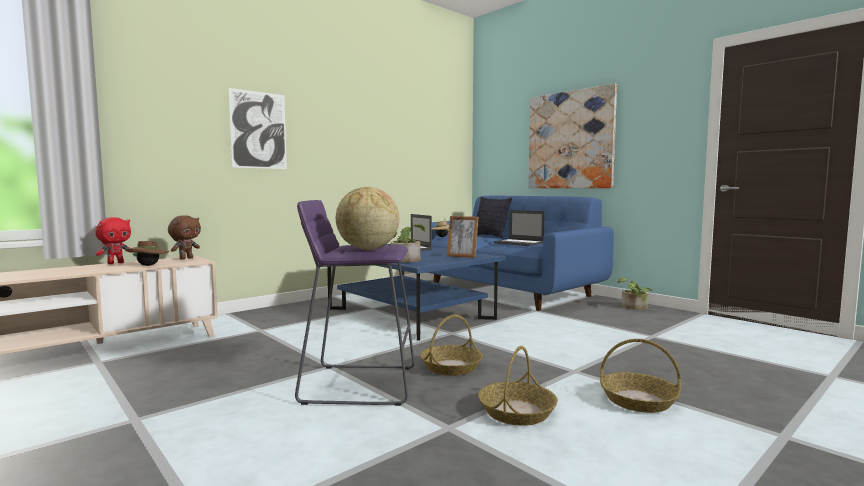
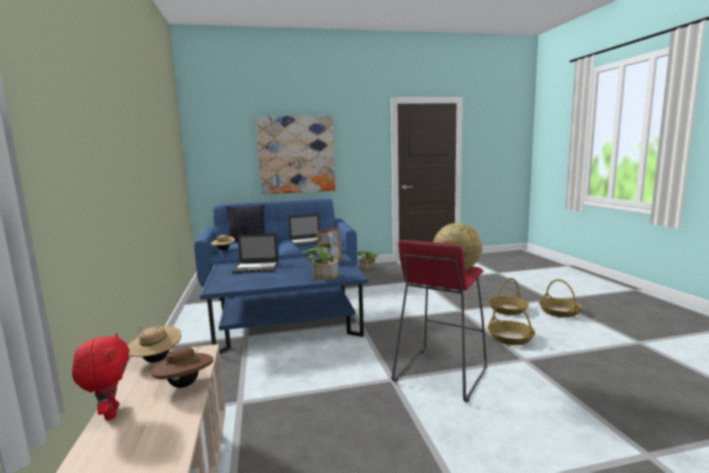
camera: 60 degrees left, 5 degrees up
brown plush toy [168,215,201,260] -> beige hat [128,326,181,363]
picture [229,88,287,169] -> none
purple stool [295,200,415,406] -> red stool [392,240,487,402]
basket [420,315,483,376] -> basket moved to [539,279,582,318]

